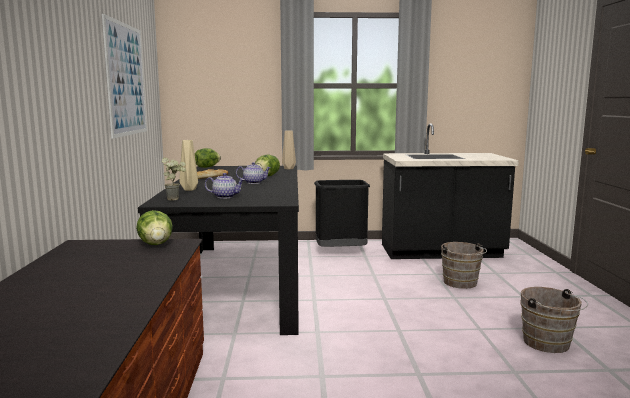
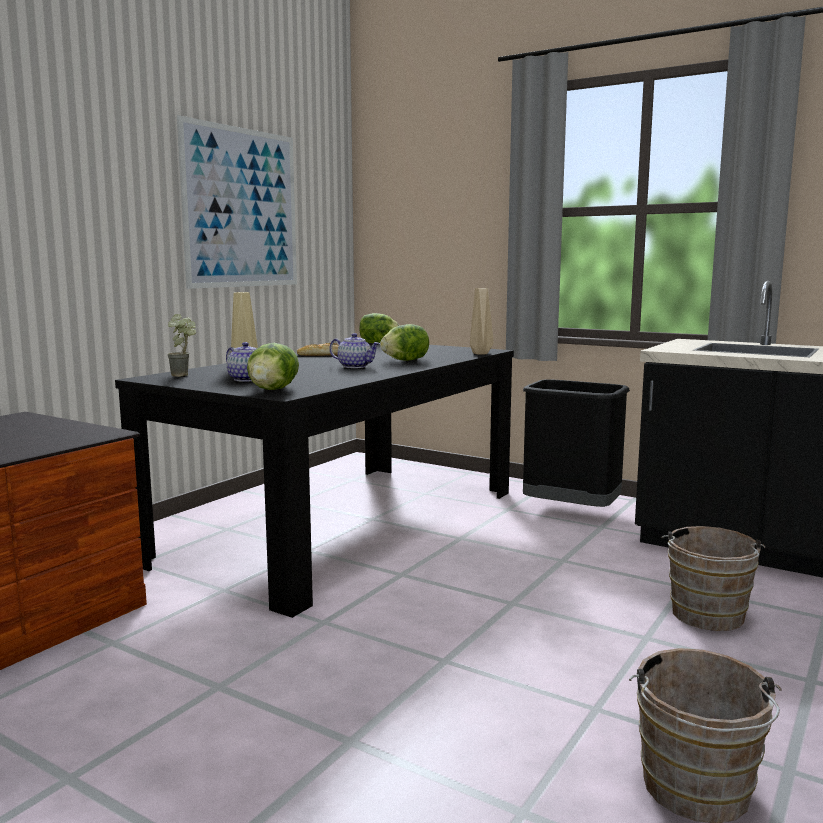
camera: 35 degrees right, 0 degrees up
lettuce [136,210,173,245] -> lettuce moved to [247,343,299,390]

